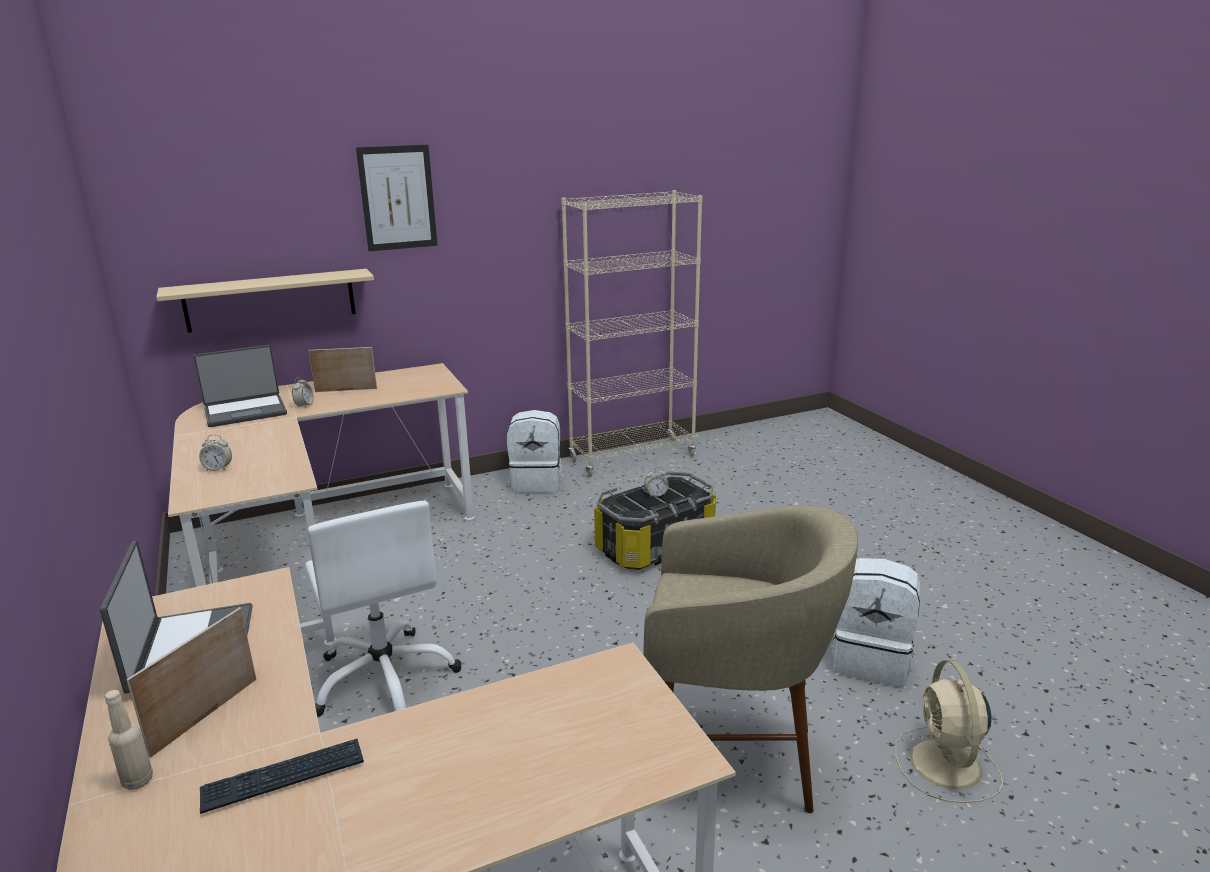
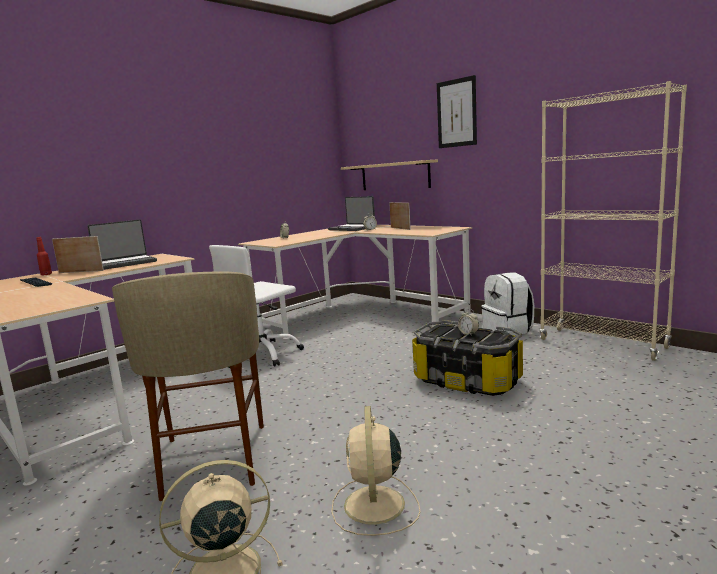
camera: 70 degrees right, 10 degrees down
beige bottle [105,690,153,790] -> red bottle [36,237,52,275]
white backpack [832,558,920,687] -> beige fan [331,406,420,536]

